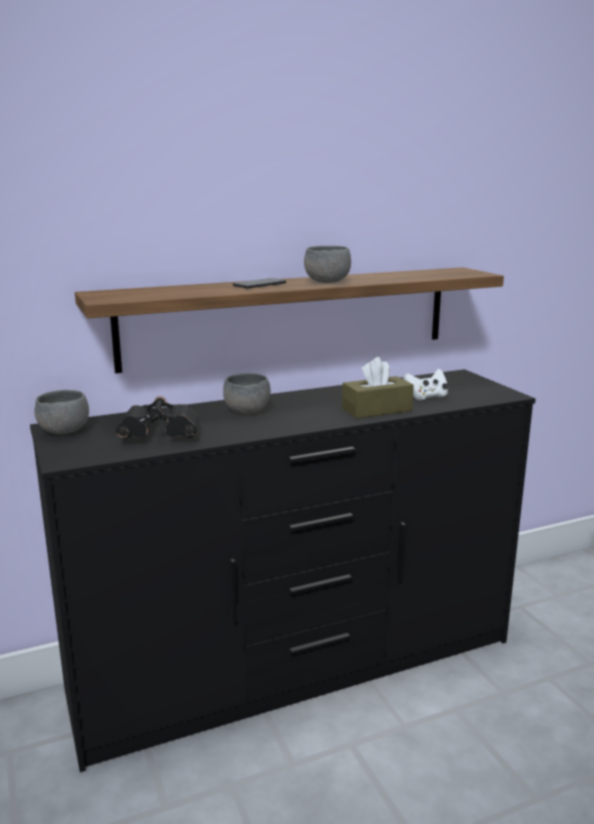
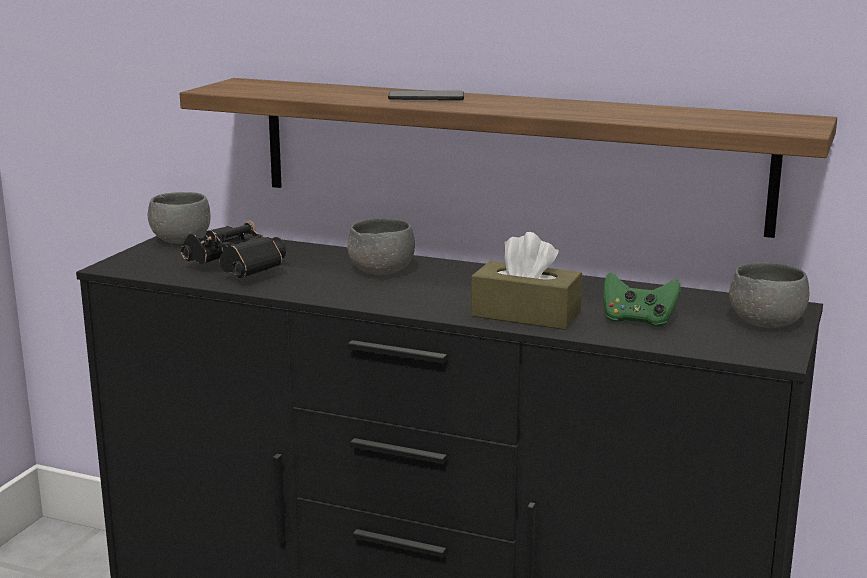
camera: 45 degrees right, 0 degrees up
grey bowl [304,246,351,283] -> grey bowl moved to [729,262,809,328]
white game controller [403,369,448,401] -> green game controller [603,273,681,327]

